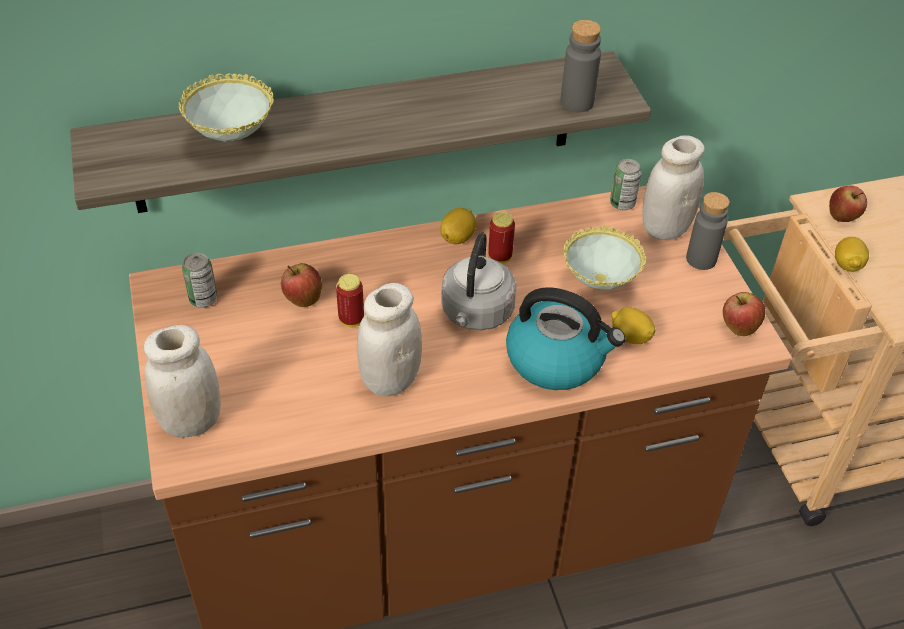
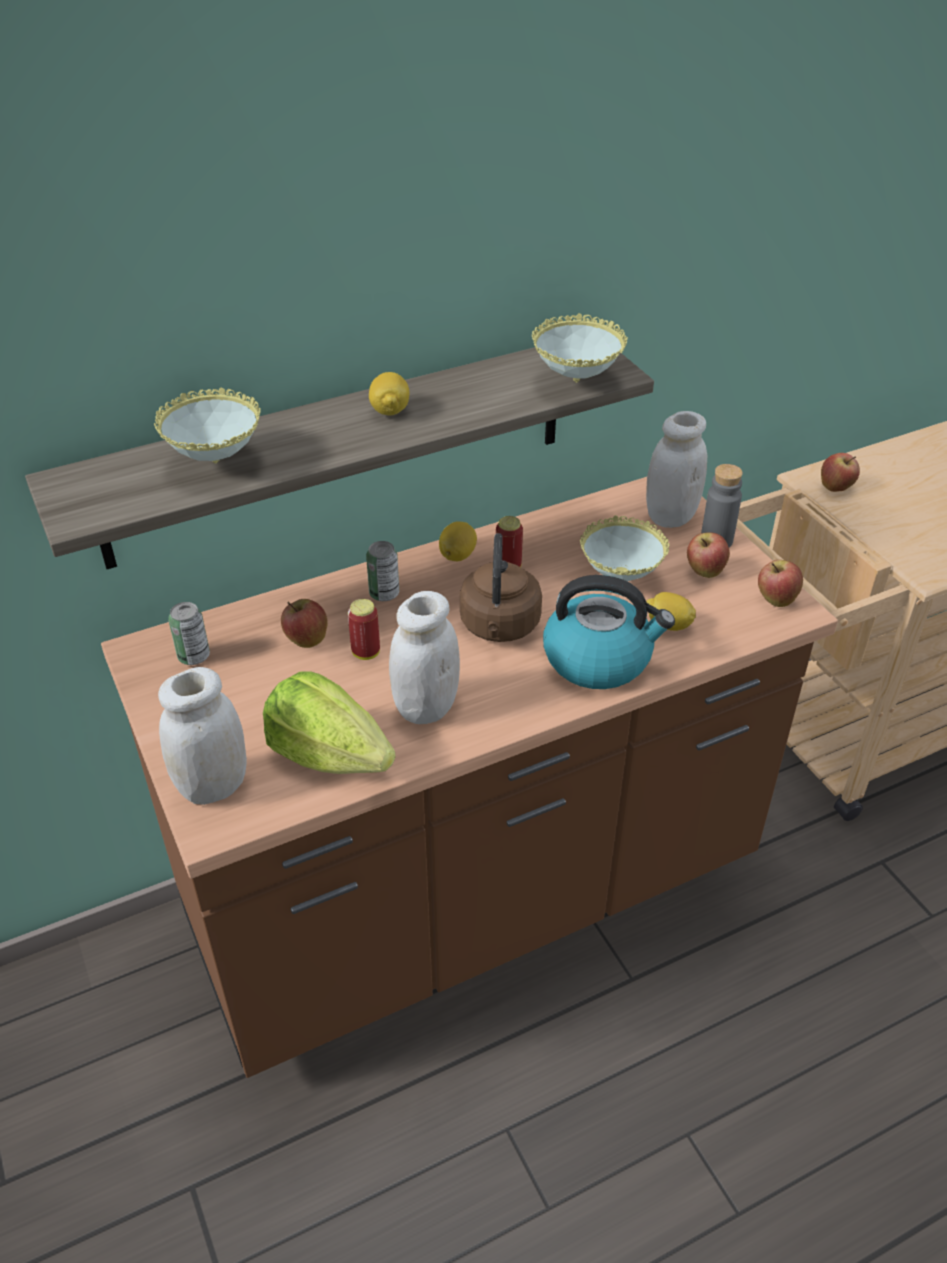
camera: 10 degrees left, 5 degrees down
grey kettle [441,232,516,330] -> brown kettle [460,533,542,642]
grey bottle [561,20,601,112] -> bowl [532,313,628,383]
can [610,159,642,210] -> can moved to [366,541,399,601]
lemon [835,237,869,272] -> lemon moved to [369,372,410,415]
none -> lettuce [263,671,396,774]
none -> apple [687,532,730,578]

